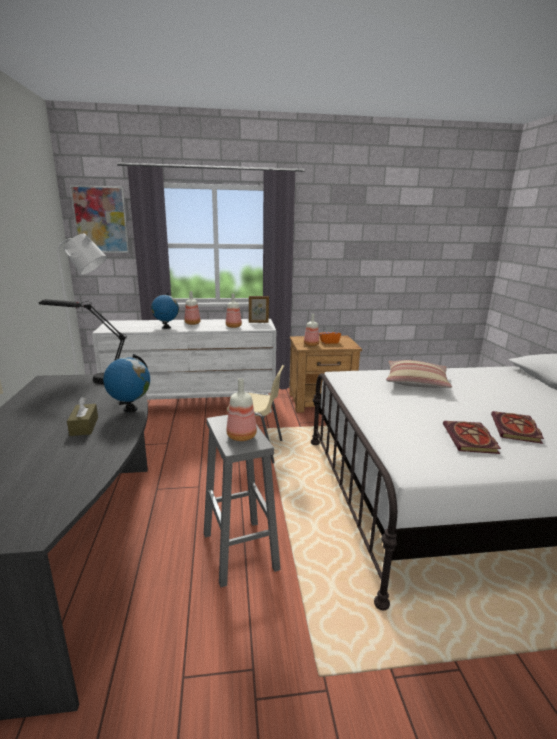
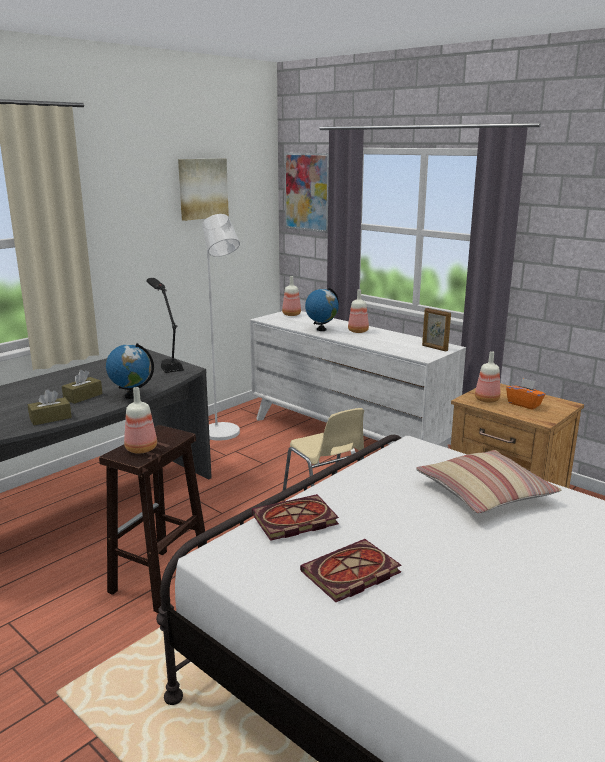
camera: 50 degrees right, 0 degrees up
grey stool [204,415,281,588] -> brown stool [99,425,205,613]
bottle [226,294,242,328] -> bottle moved to [282,276,301,316]
book [491,411,544,444] -> book moved to [252,494,339,541]
none -> brown tissue box [28,389,72,425]
none -> picture [178,158,229,221]

